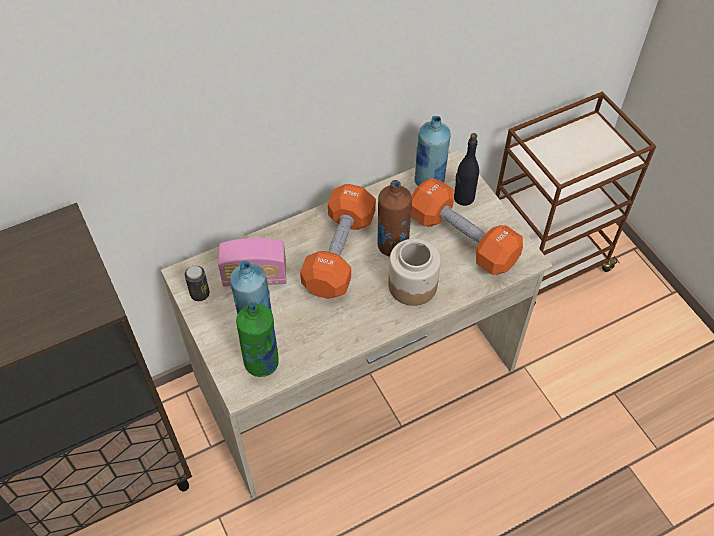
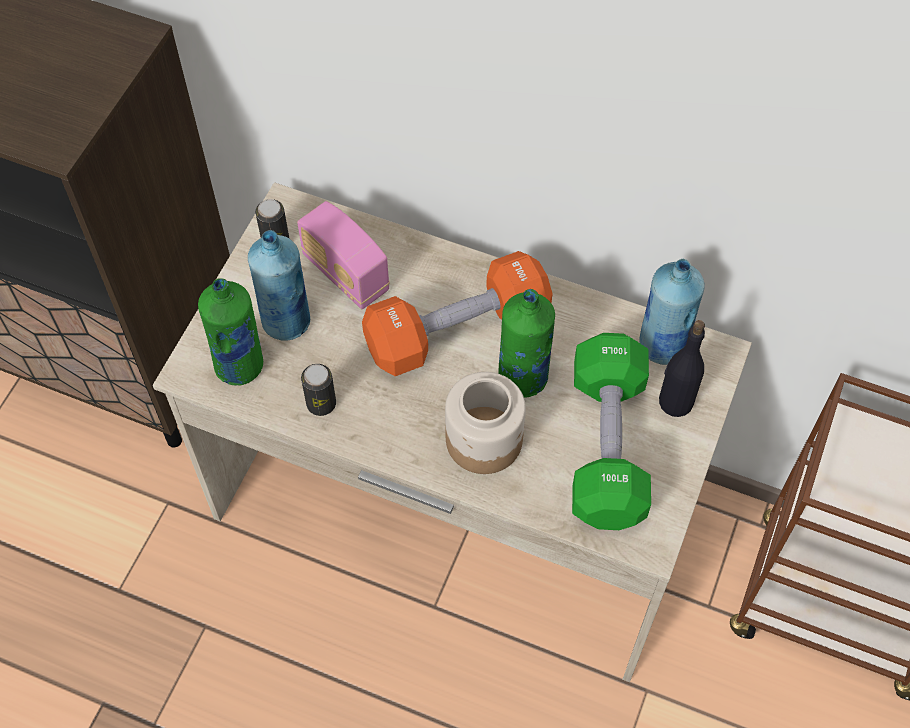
camera: 50 degrees right, 5 degrees up
brown bottle [377,180,412,257] -> green bottle [498,289,555,397]
orange dumbbell [411,178,523,275] -> green dumbbell [572,333,651,530]
none -> can [301,364,336,416]

